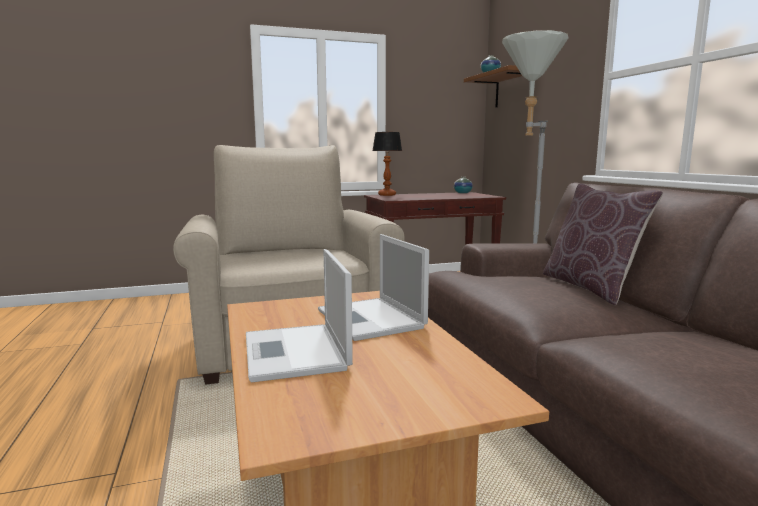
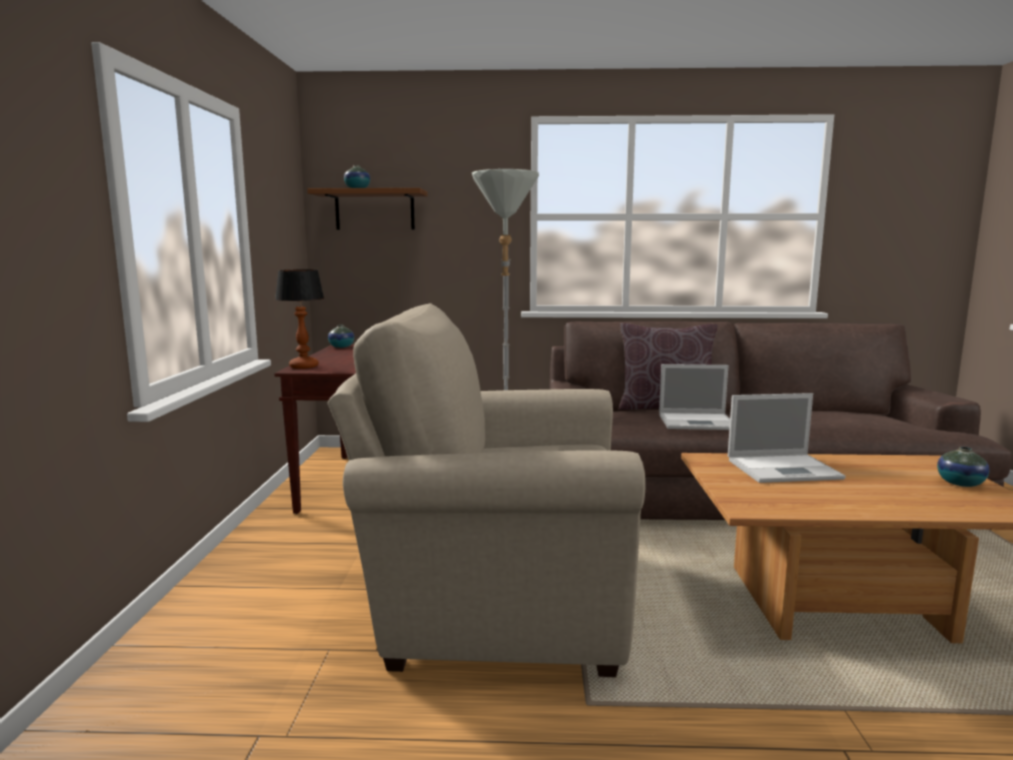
camera: 70 degrees left, 0 degrees up
laptop [246,249,353,382] -> laptop moved to [659,364,730,430]
none -> vase [937,447,990,487]

